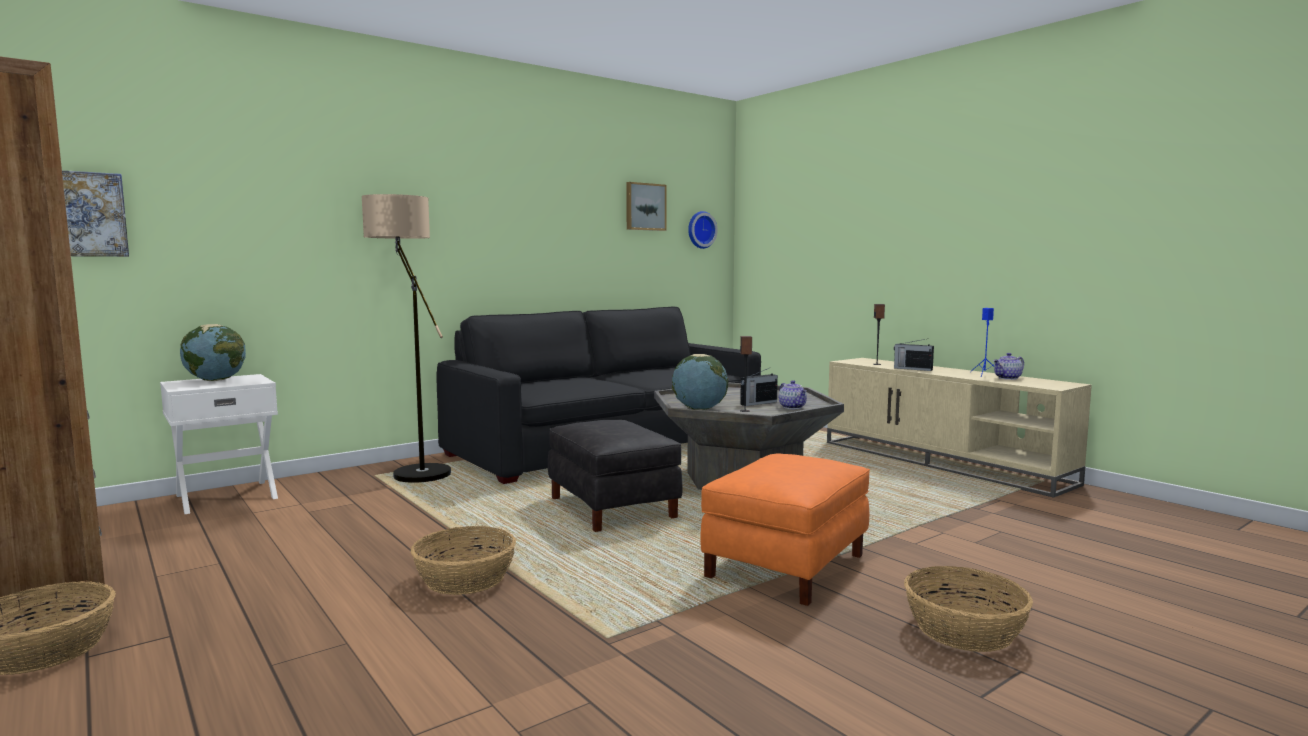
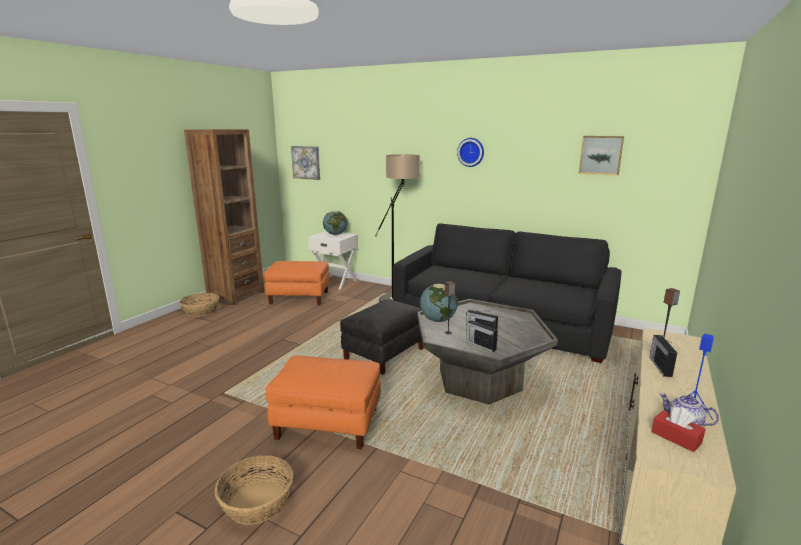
camera: 65 degrees right, 10 degrees up
basket [411,526,516,595] -> none
wall clock [688,211,718,249] -> wall clock moved to [457,138,484,167]
teapot [779,380,807,409] -> radio [466,320,498,352]
none -> orange ottoman [264,261,329,305]
none -> red tissue box [651,407,705,452]

